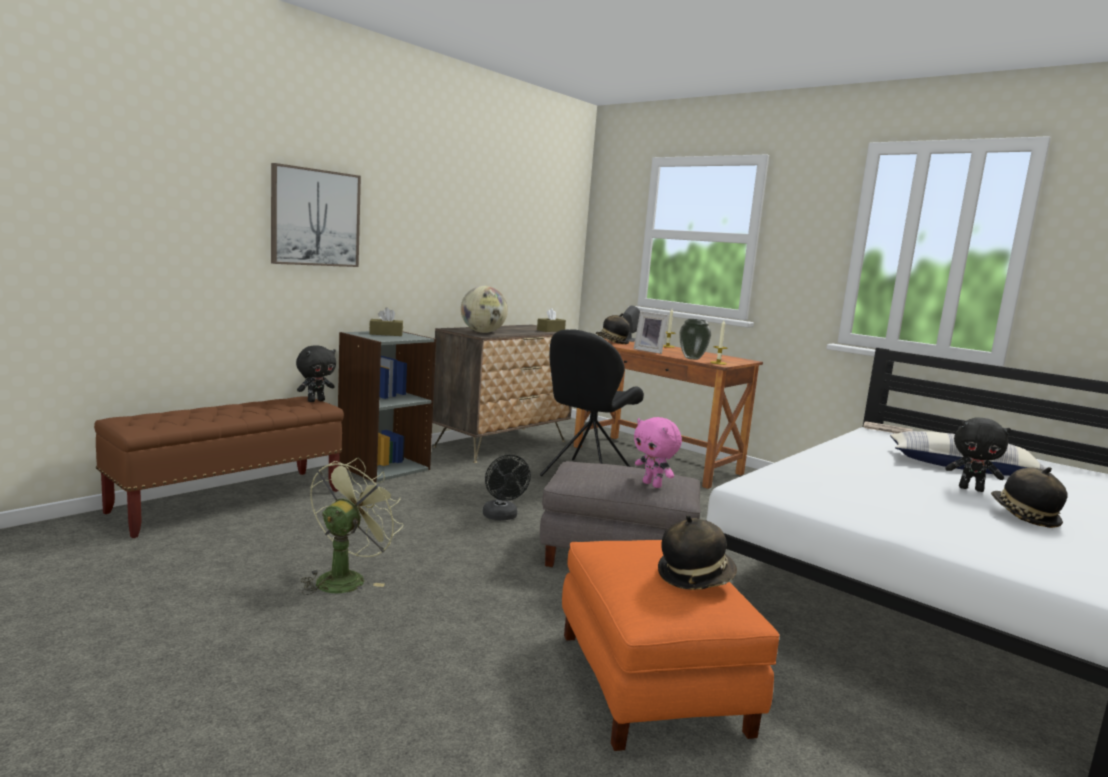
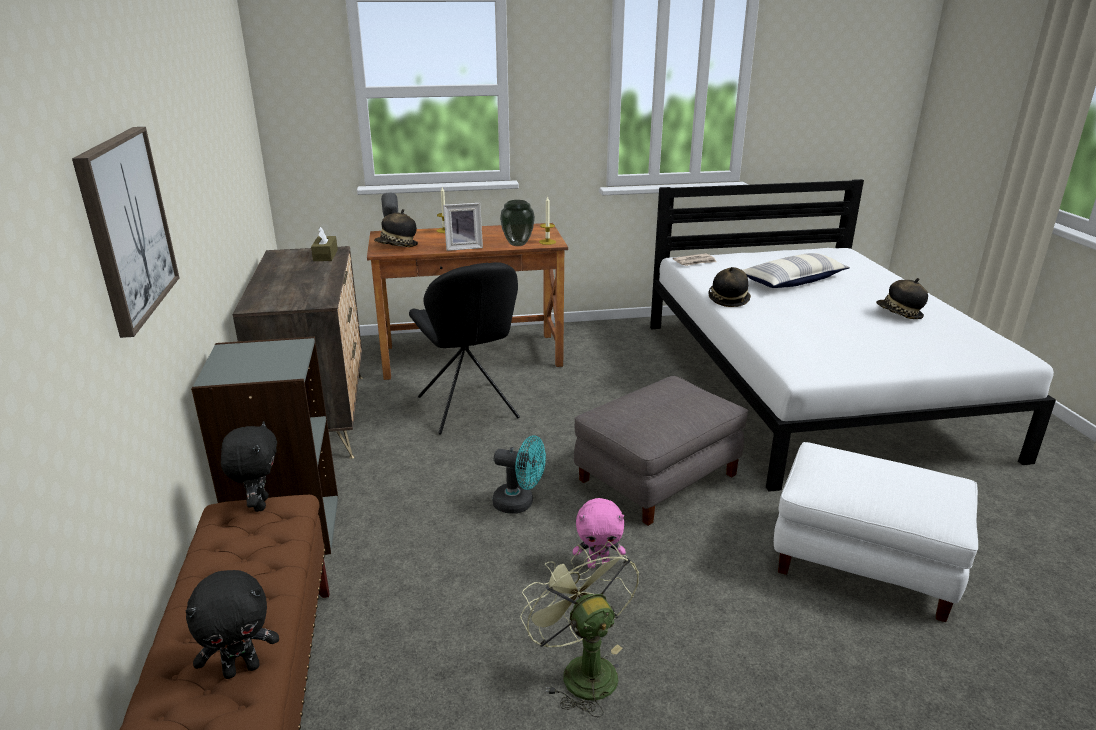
camera: 50 degrees left, 15 degrees up
brown tissue box [369,307,403,336] -> none
globe [461,286,508,333] -> none
black fan [483,455,531,520] -> turquoise fan [492,435,546,514]
orange ottoman [562,540,780,751] -> white ottoman [774,442,978,622]
pink plush toy [634,417,682,488] -> pink plush toy moved to [573,498,626,568]
hat [658,515,737,590] -> hat moved to [708,267,751,307]
black plush toy [945,418,1011,492] -> black plush toy moved to [186,570,279,679]

